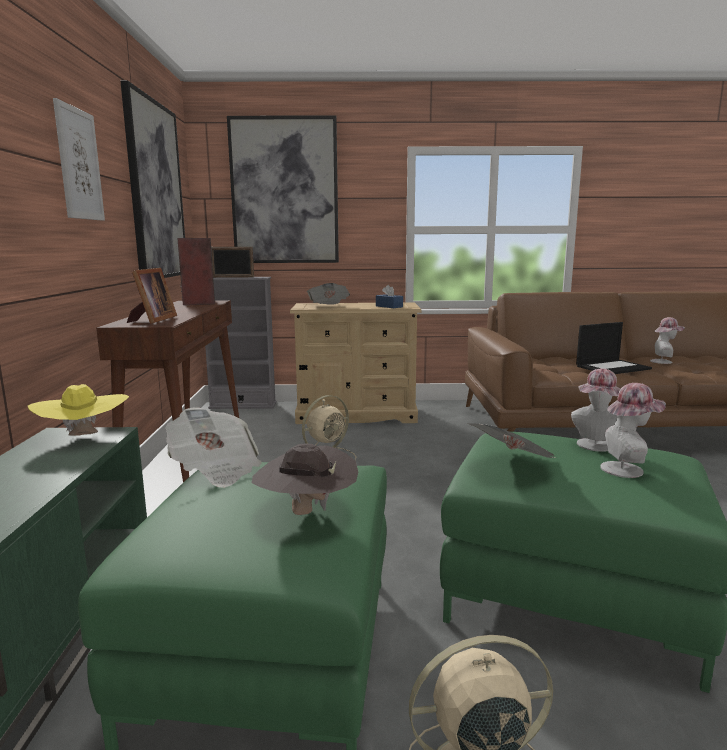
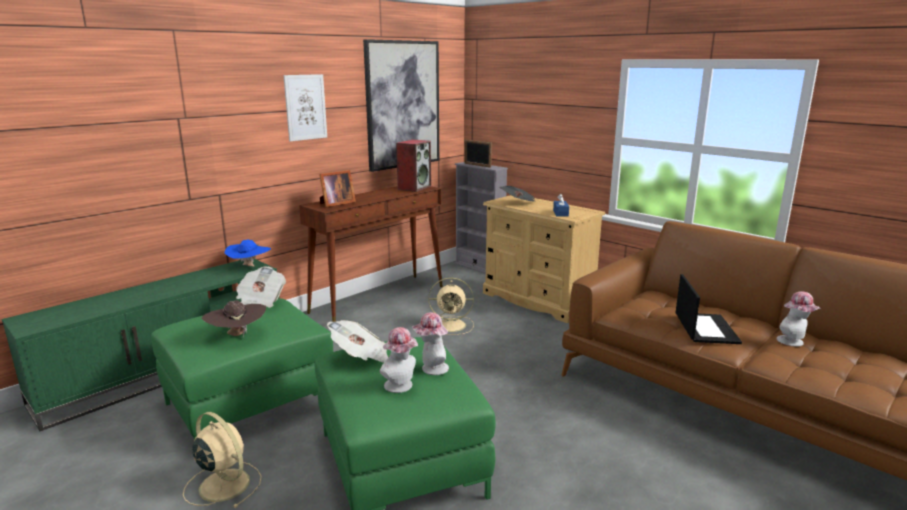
camera: 45 degrees right, 5 degrees up
yellow hat [28,384,129,436] -> blue hat [225,240,271,267]
picture [227,115,339,263] -> none
laptop [576,322,652,374] -> laptop turned 105 degrees counterclockwise [675,274,742,344]

